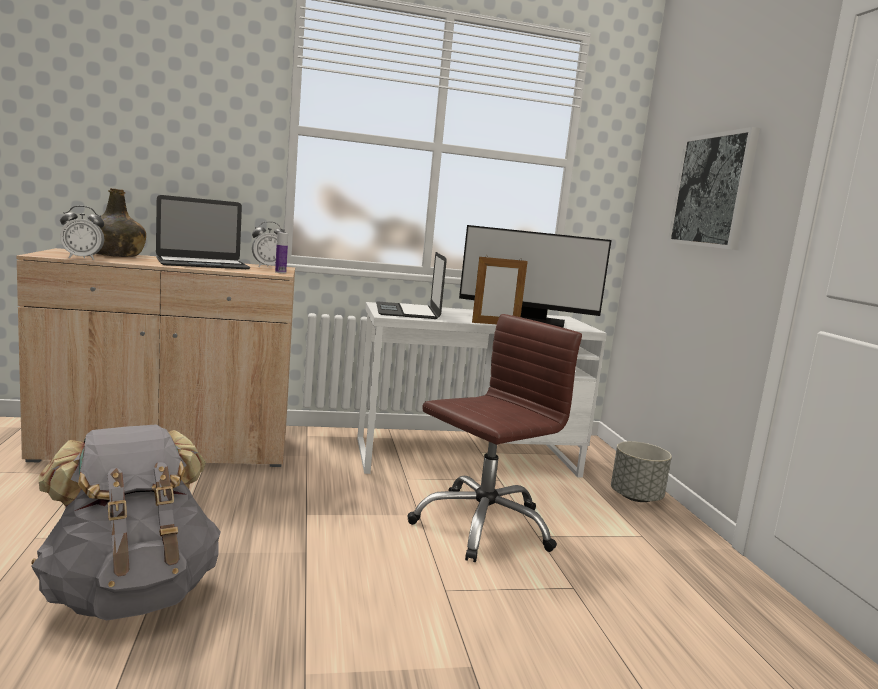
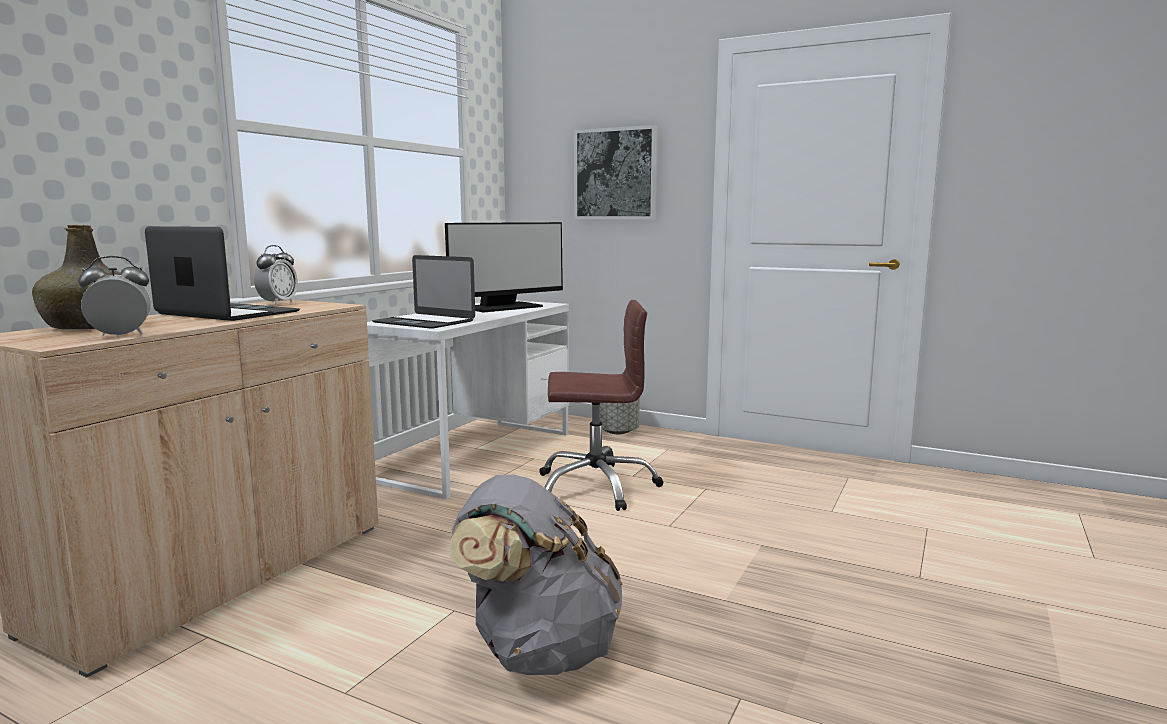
camera: 50 degrees left, 0 degrees up
alarm clock [60,206,104,260] -> alarm clock turned 135 degrees counterclockwise [78,256,151,337]
laptop [156,195,250,269] -> laptop turned 75 degrees counterclockwise [145,226,300,321]
bottle [275,232,288,273] -> none
brown office chair [407,314,582,562] -> brown office chair turned 90 degrees clockwise [539,300,664,511]
picture frame [472,255,528,324] -> none

